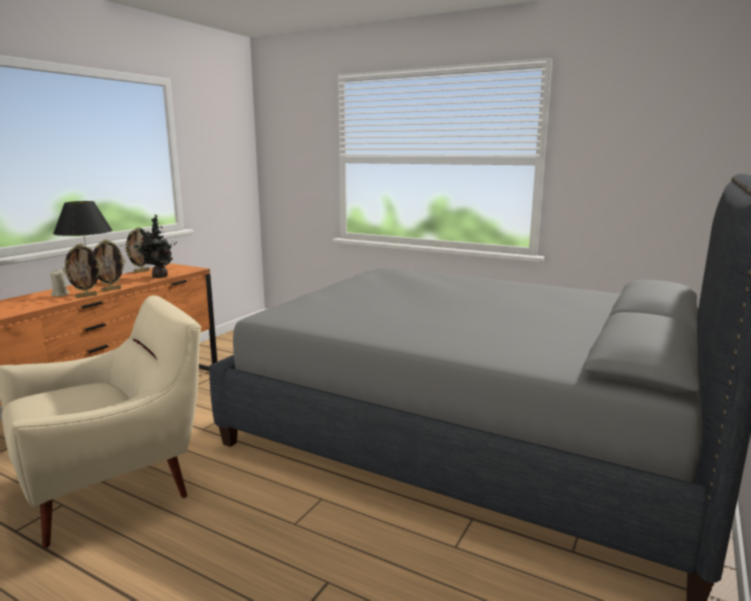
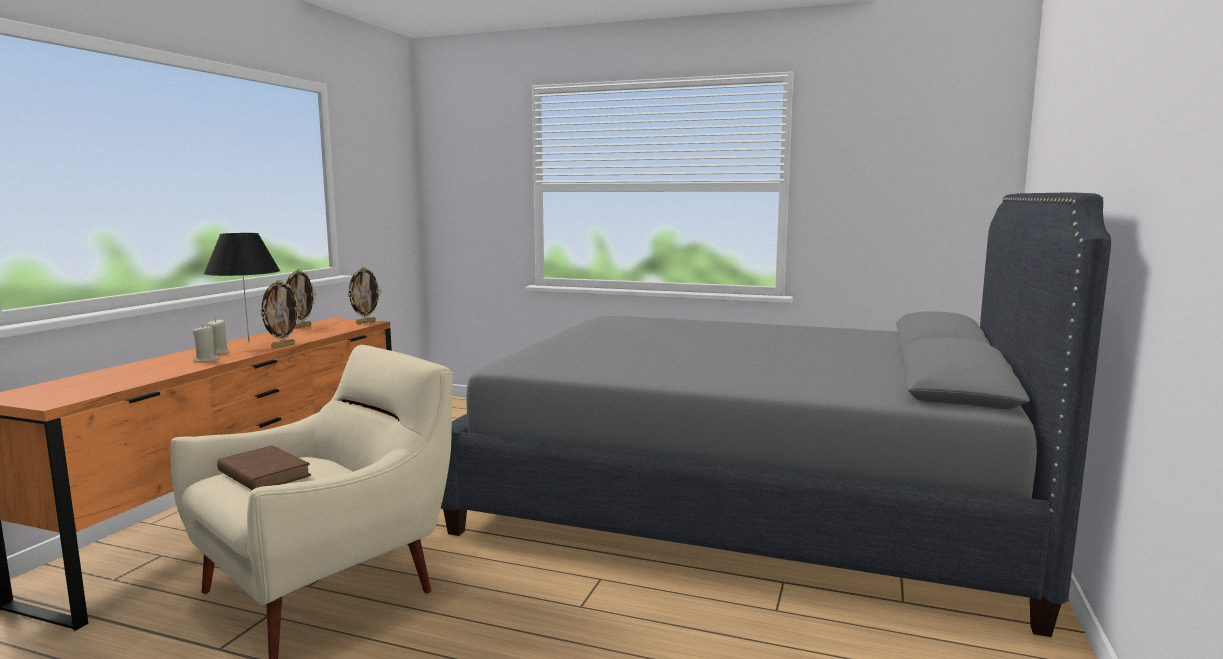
camera: 10 degrees left, 5 degrees down
picture frame [63,244,102,298] -> picture frame moved to [348,267,381,324]
potted plant [133,215,178,278] -> none
none -> beige candle [193,325,220,362]
none -> brown book [217,445,311,490]

